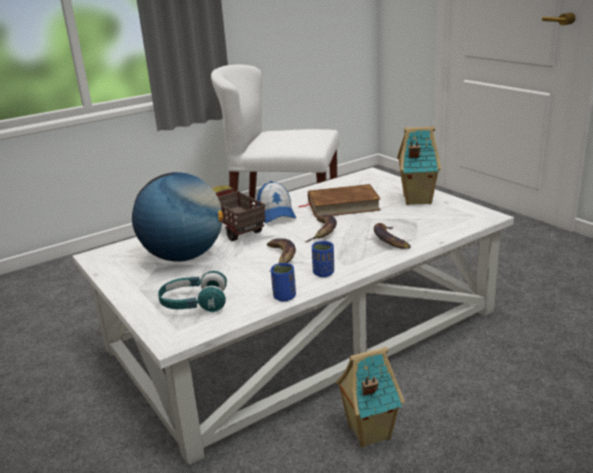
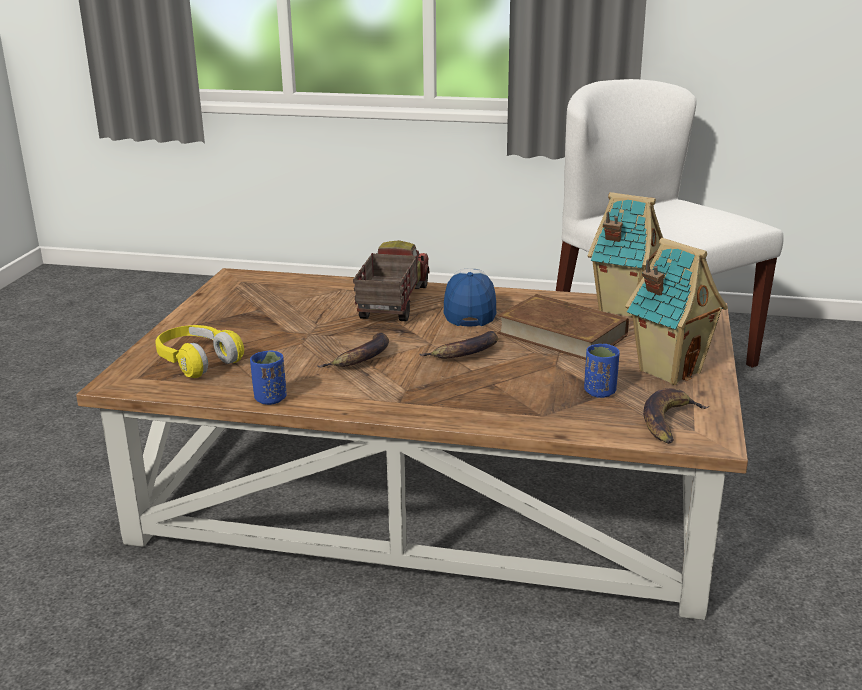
camera: 45 degrees right, 0 degrees up
white coffee table [72,167,514,466] -> brown coffee table [76,268,748,620]
globe [132,172,223,262] -> none
turquoise headphones [158,271,227,312] -> yellow headphones [155,325,244,378]
cap [257,181,296,223] -> cap turned 150 degrees clockwise [444,268,496,326]
blue cup [312,241,334,277] -> blue cup moved to [584,344,620,398]
toy house [336,347,405,448] -> toy house moved to [588,192,663,318]
banana [374,223,411,249] -> banana moved to [643,388,709,444]

